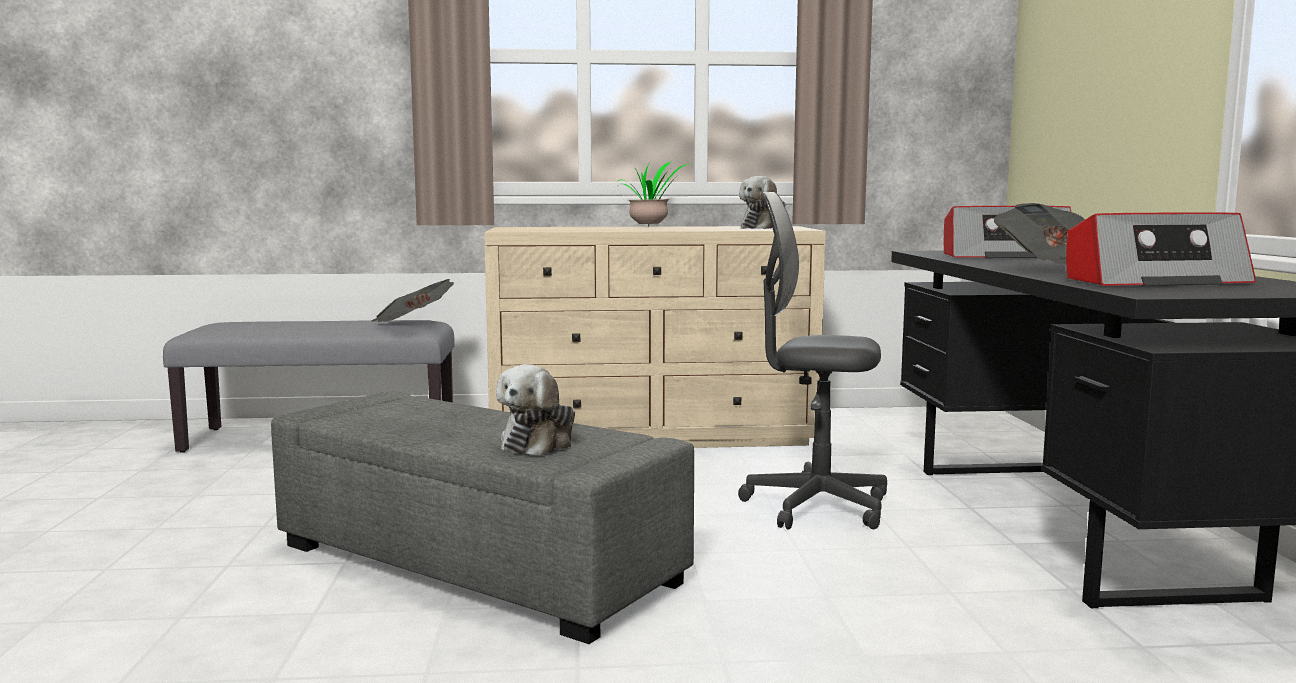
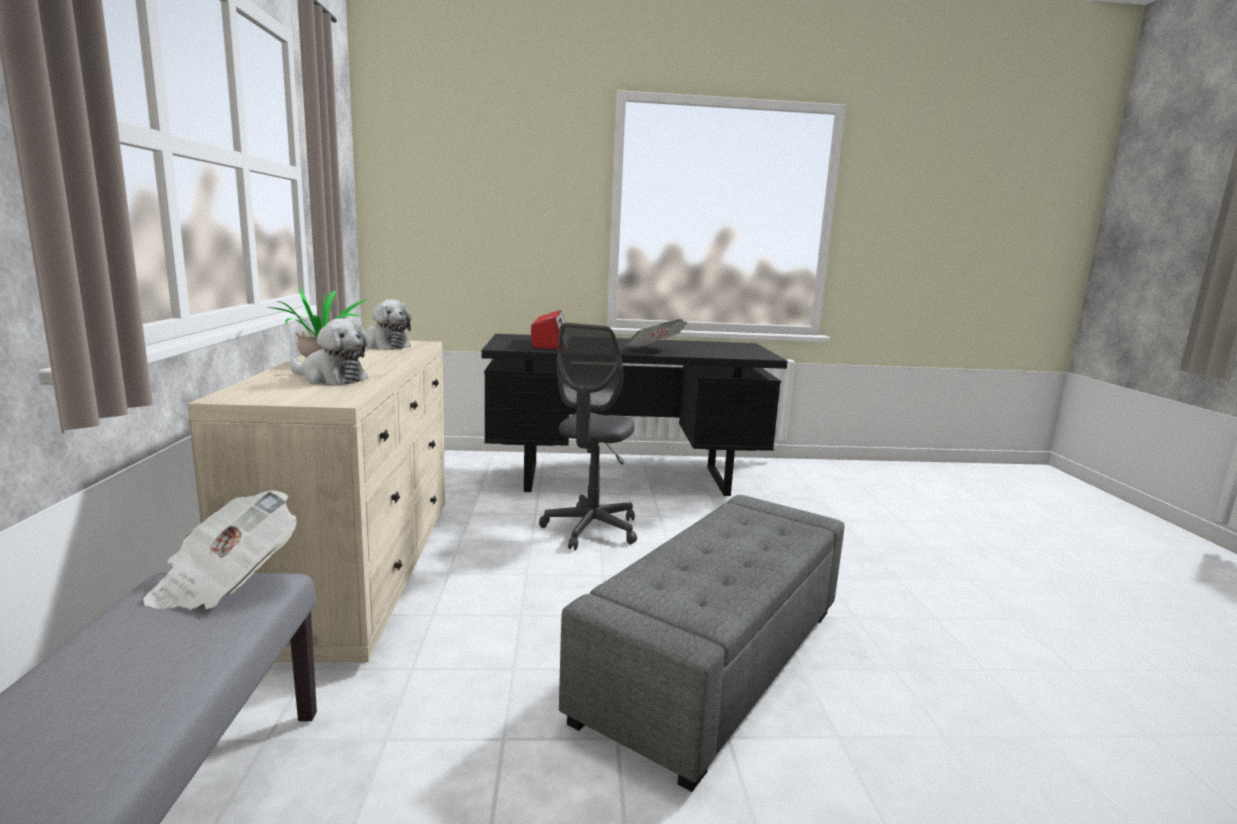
camera: 90 degrees left, 5 degrees up
plush toy [496,364,575,456] -> plush toy moved to [290,318,368,385]
radio [1066,212,1256,286] -> none

